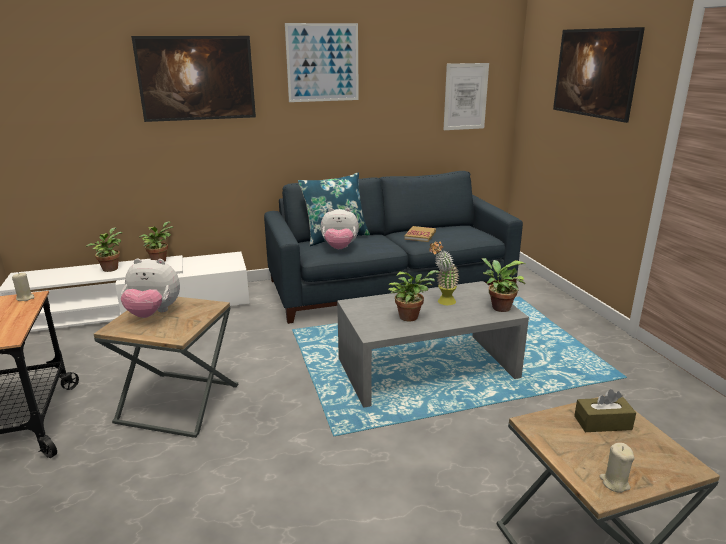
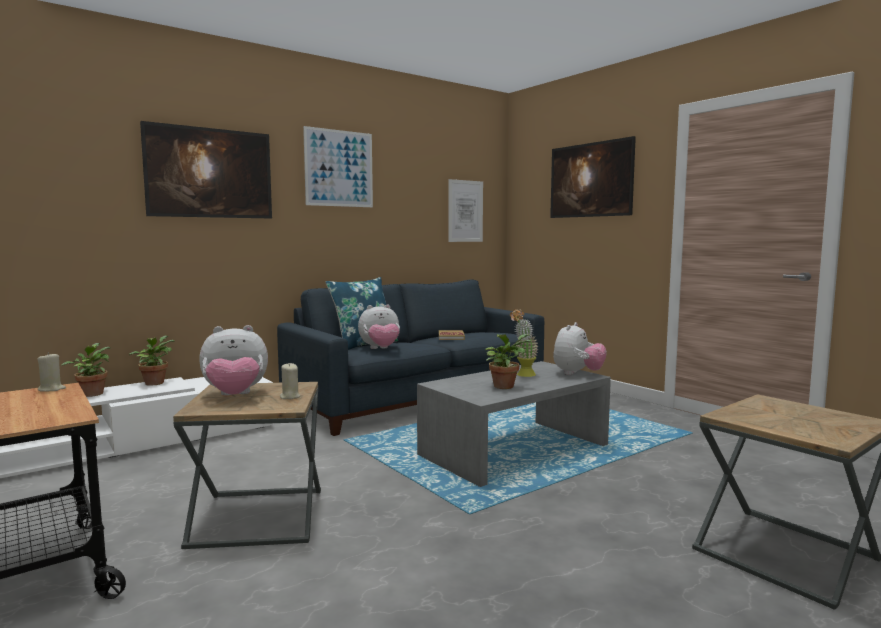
camera: 20 degrees left, 15 degrees down
potted plant [481,258,525,312] -> plush toy [553,322,607,375]
brown tissue box [574,389,636,432] -> none
beige candle [599,443,635,493] -> beige candle moved to [280,363,300,399]

